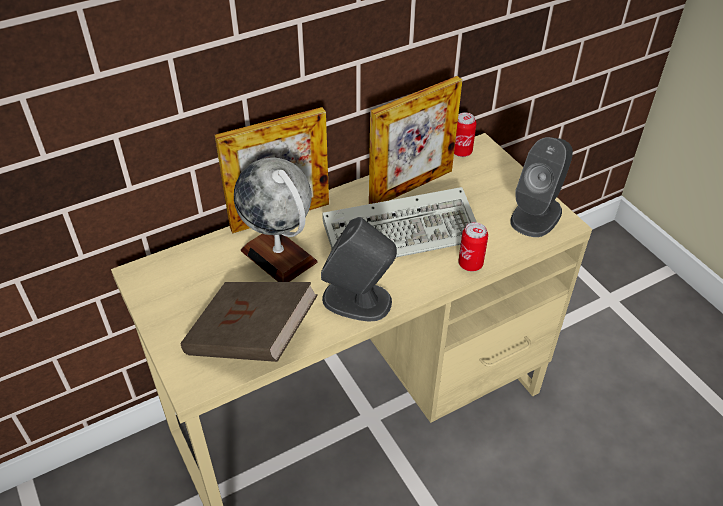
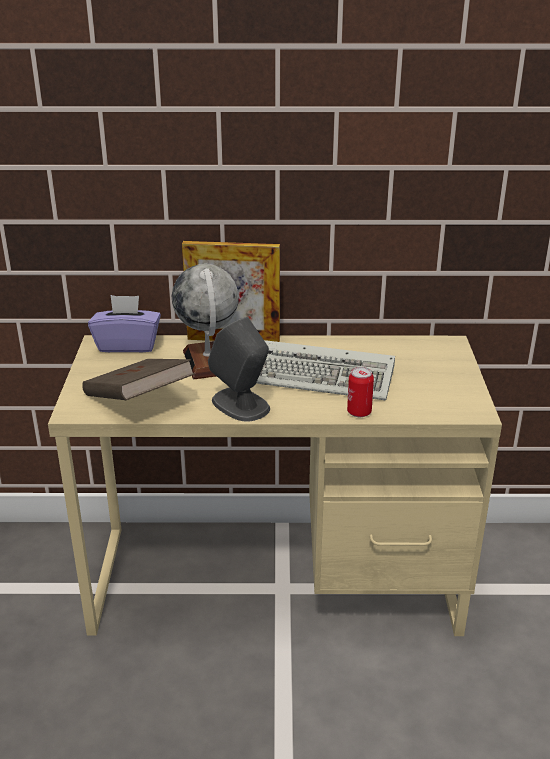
camera: 30 degrees right, 15 degrees down
picture frame [369,76,462,204] -> none
can [454,113,477,157] -> none
grey speaker [510,137,573,237] -> none
none -> purple tissue box [88,295,161,352]

